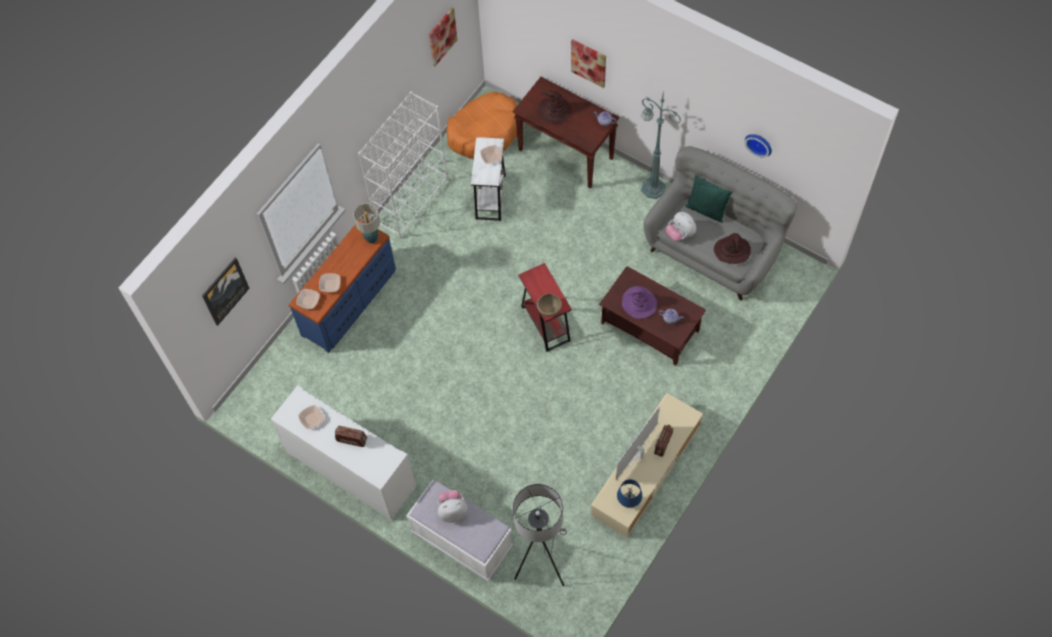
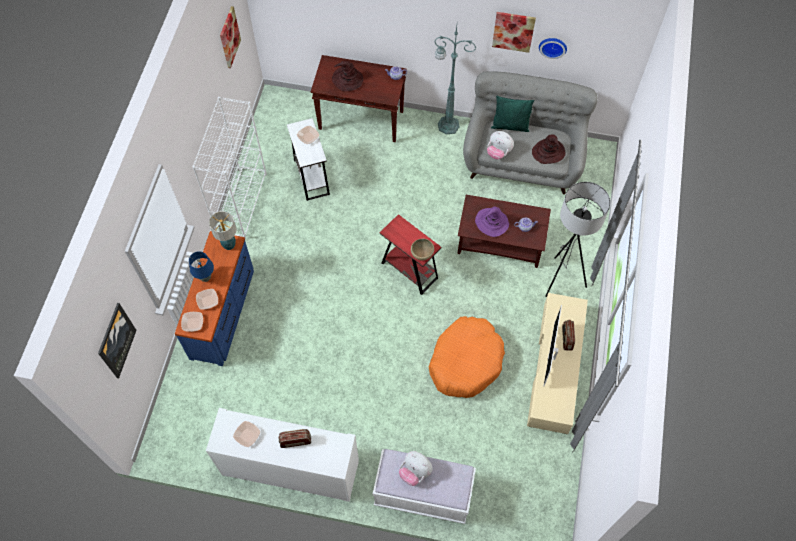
camera: 25 degrees left, 0 degrees up
plush toy [438,490,468,523] -> plush toy turned 105 degrees counterclockwise [399,451,433,486]
orange dog bed [447,92,517,159] -> orange dog bed moved to [429,316,505,398]
grey floor lamp [513,484,567,586] -> grey floor lamp moved to [545,182,610,297]
picture [571,39,606,88] -> picture moved to [492,12,536,53]
blue table lamp [617,479,642,508] -> blue table lamp moved to [189,251,214,282]

